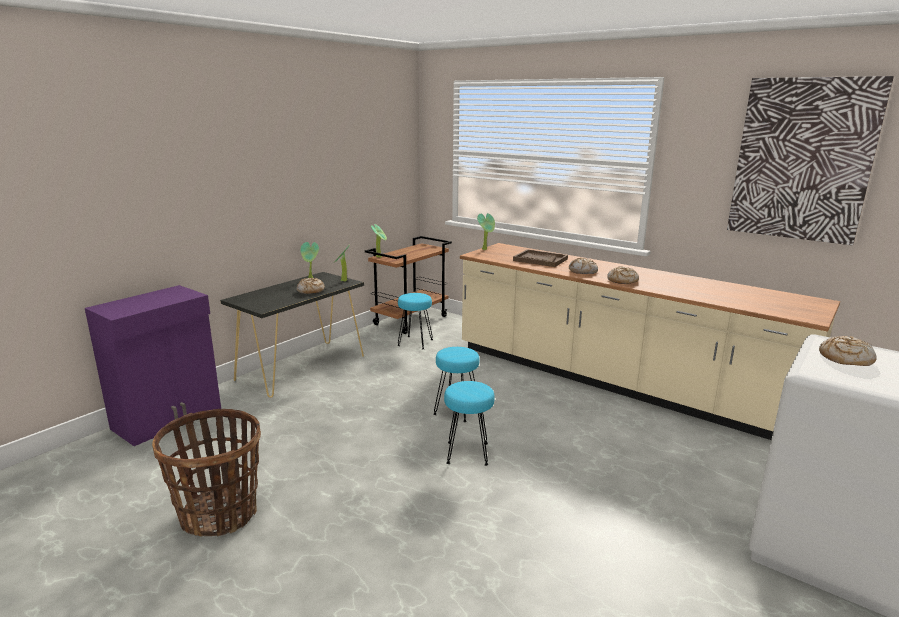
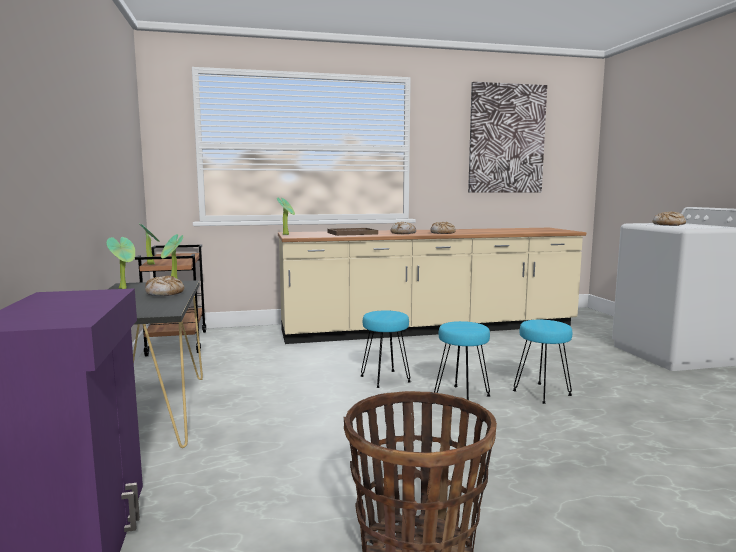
camera: 50 degrees left, 10 degrees down
turquoise stool [397,293,433,350] -> turquoise stool moved to [513,320,572,404]

